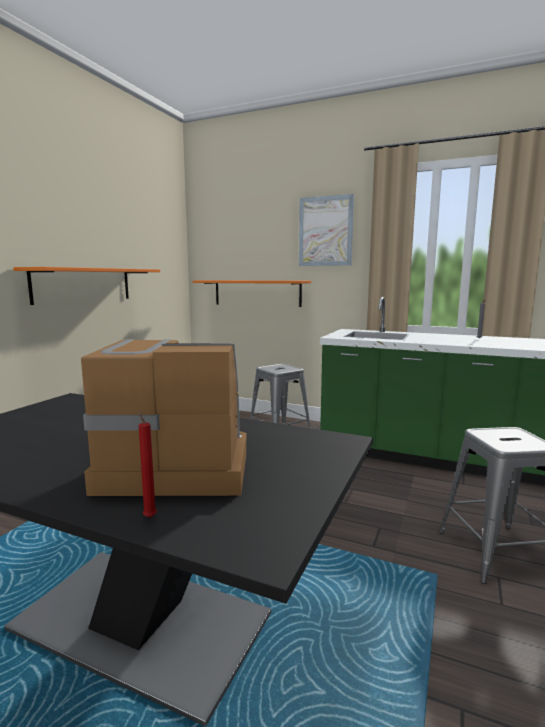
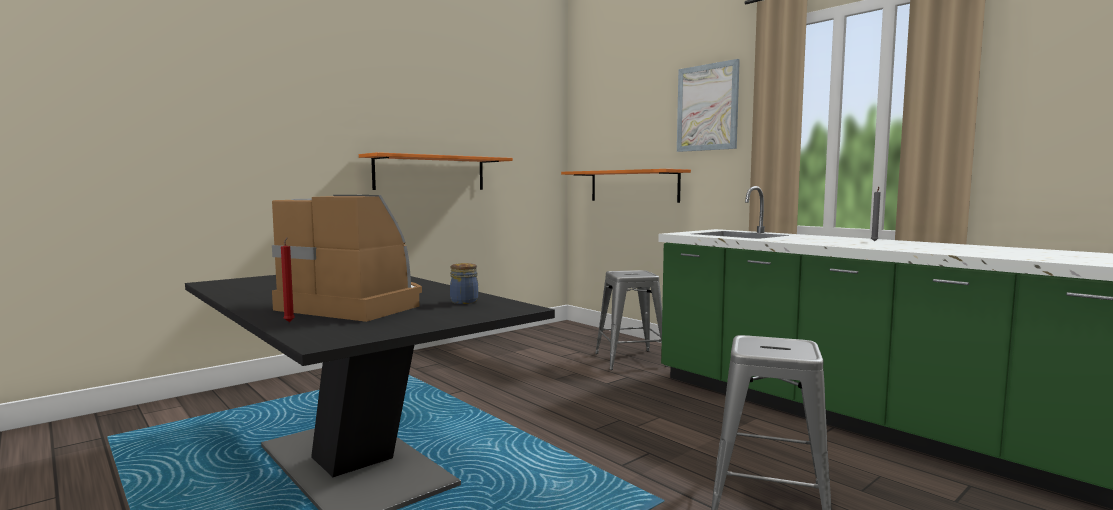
camera: 25 degrees right, 5 degrees down
none -> jar [450,263,478,304]

